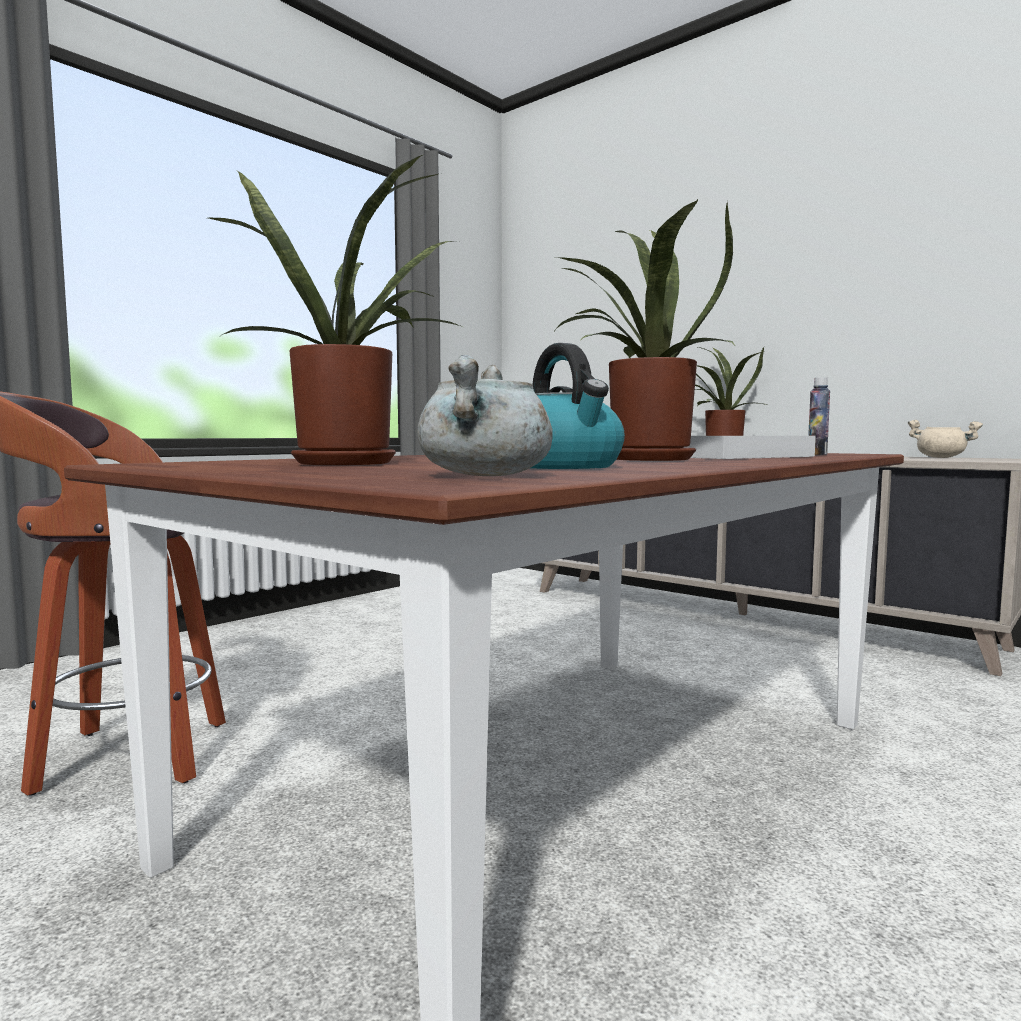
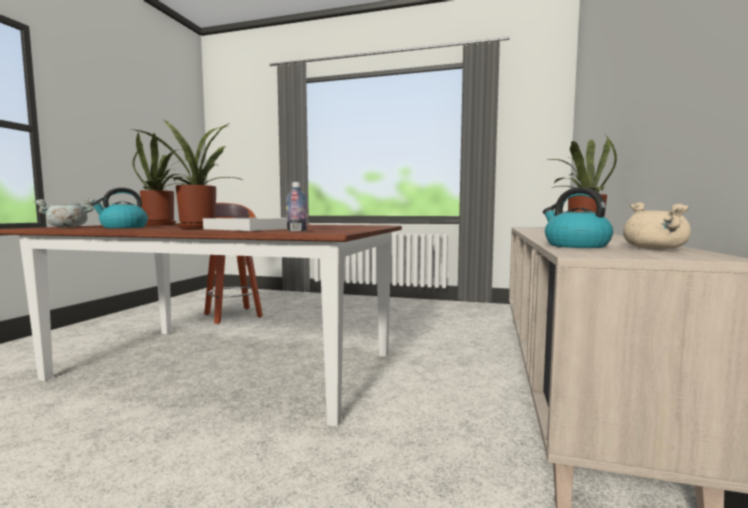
camera: 65 degrees right, 0 degrees up
none -> kettle [543,187,613,248]

